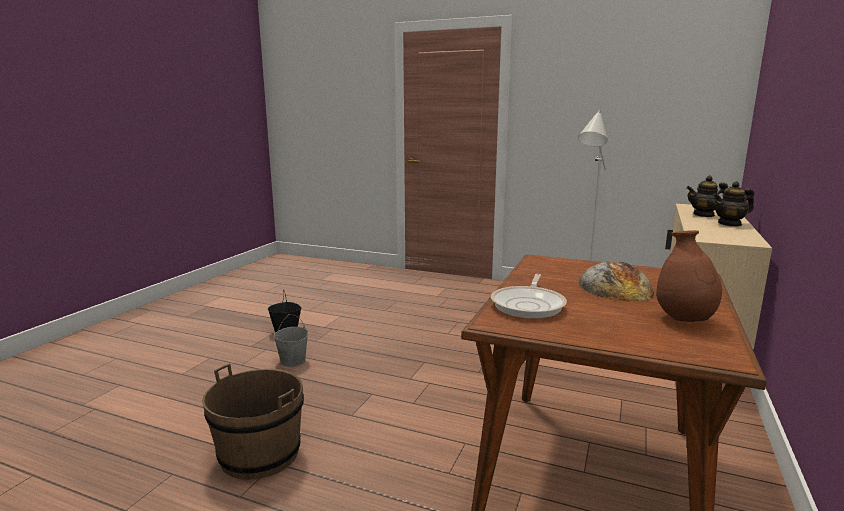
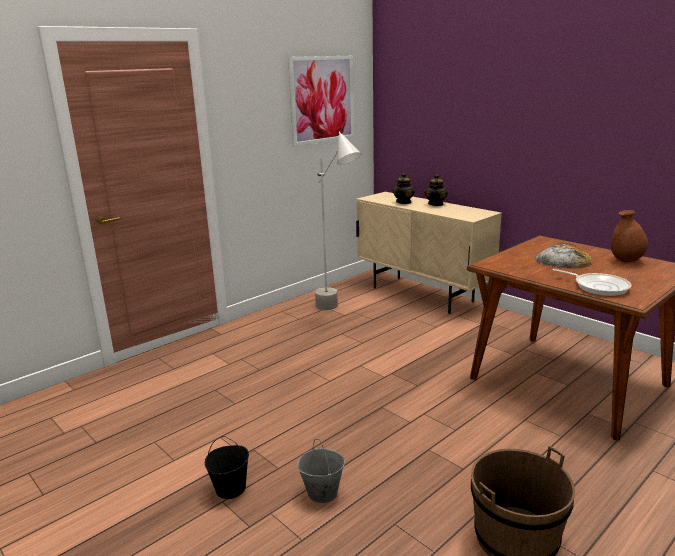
camera: 65 degrees left, 5 degrees up
none -> picture [288,56,354,146]

